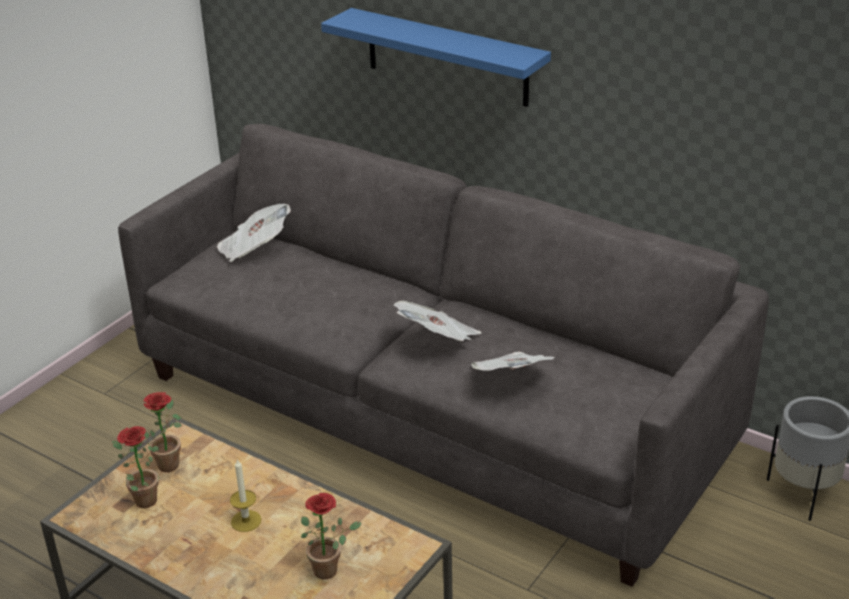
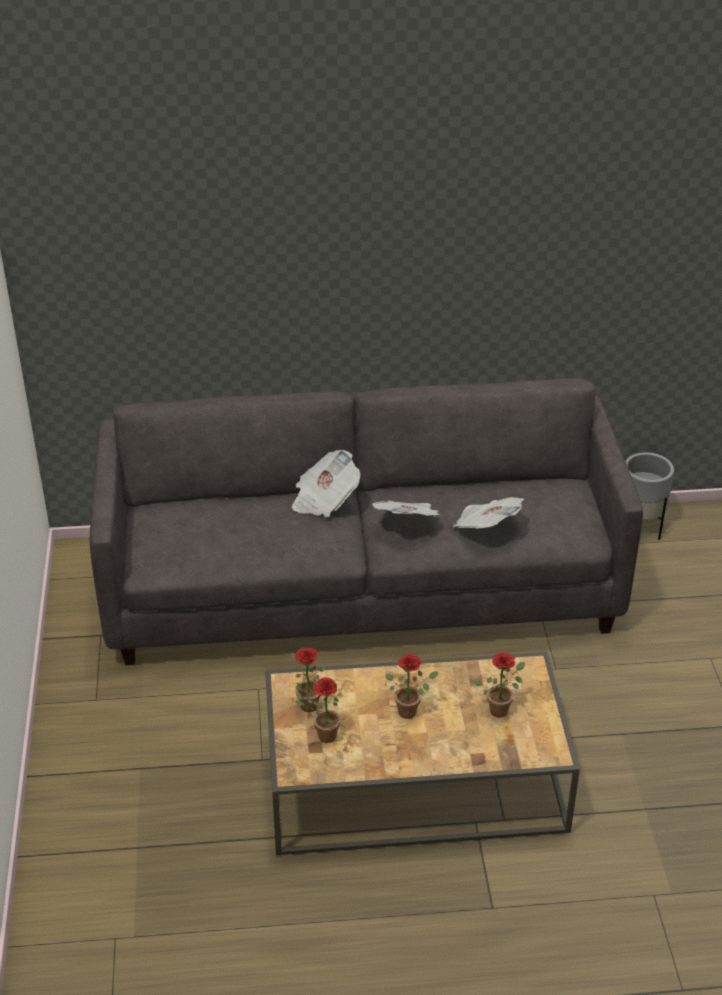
camera: 40 degrees left, 5 degrees up
newspaper [217,204,291,262] -> newspaper moved to [292,450,360,517]
candle [230,459,261,532] -> potted plant [386,654,439,719]
blue shelf [321,8,551,107] -> none

